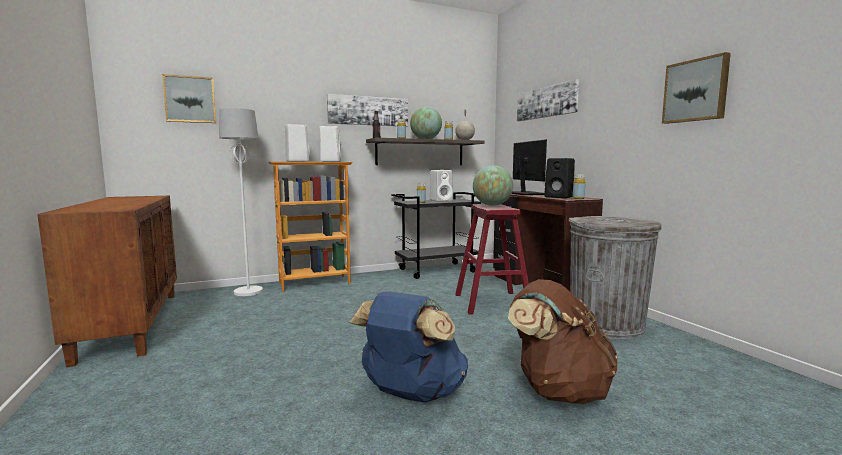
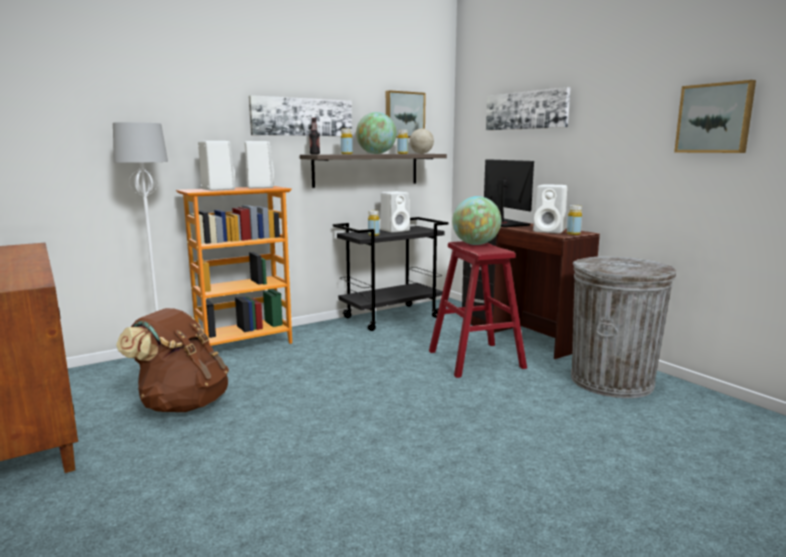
camera: 10 degrees left, 5 degrees up
picture [162,74,216,123] -> picture moved to [386,90,426,138]
blue backpack [349,292,468,402] -> none
brown backpack [508,279,618,404] -> brown backpack moved to [116,308,229,412]
black speaker [544,158,575,198] -> white speaker [533,184,567,234]

